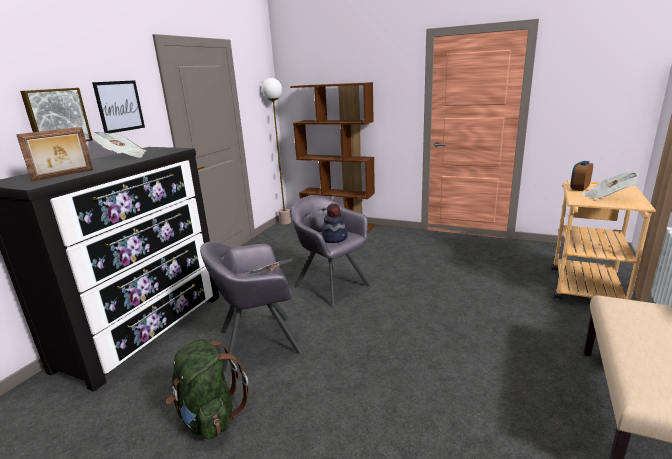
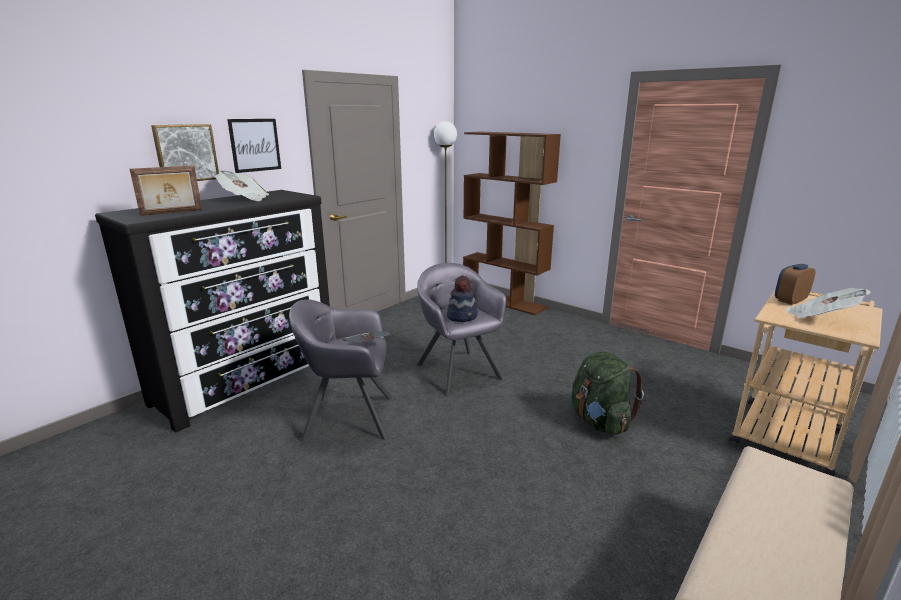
camera: 15 degrees right, 0 degrees up
green backpack [166,339,249,440] -> green backpack moved to [572,352,644,435]

